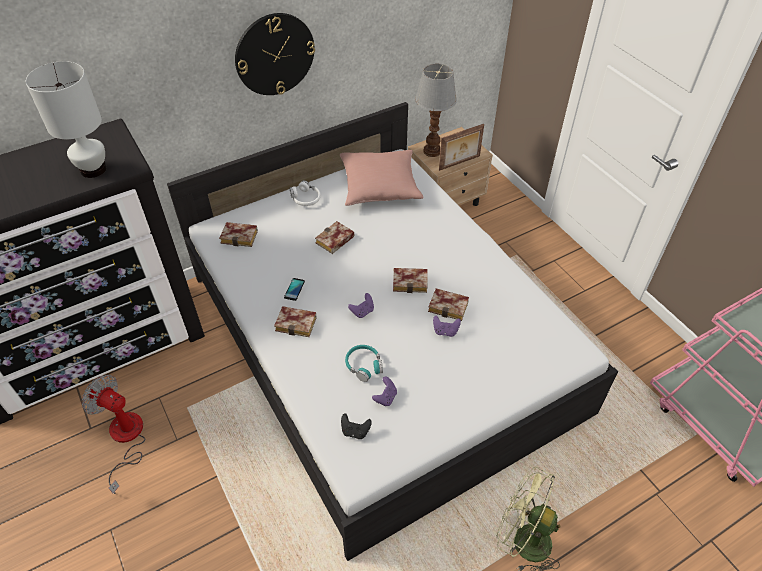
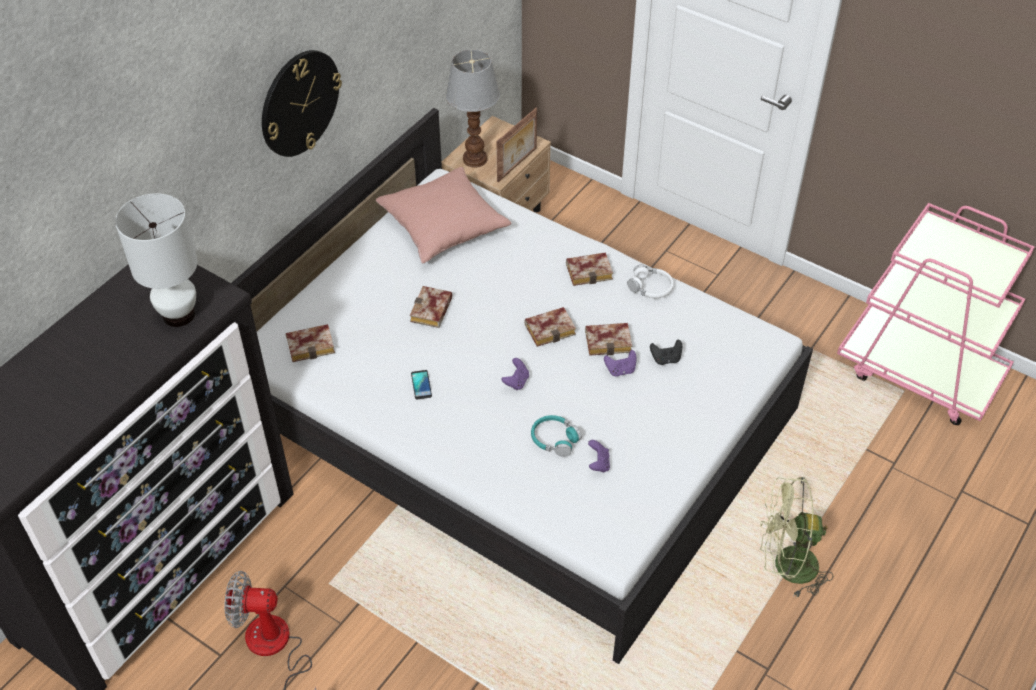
camera: 25 degrees left, 0 degrees up
book [274,306,317,337] -> book moved to [566,252,613,286]
white headphones [290,180,321,206] -> white headphones moved to [627,264,674,298]
black game controller [341,413,372,439] -> black game controller moved to [650,340,682,365]

